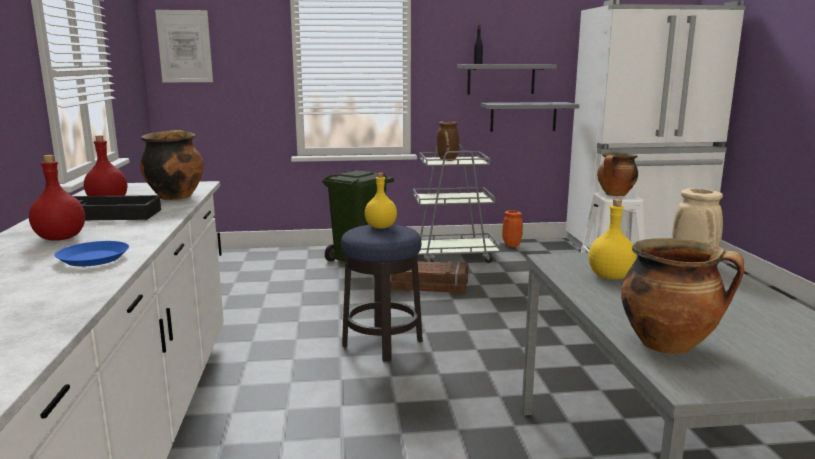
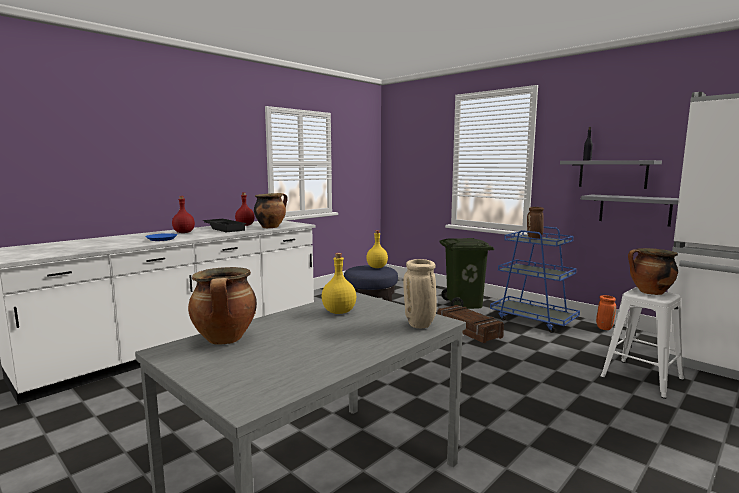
camera: 50 degrees right, 5 degrees down
picture [155,10,213,82] -> none
grey cart [413,144,501,263] -> blue cart [490,226,580,333]

